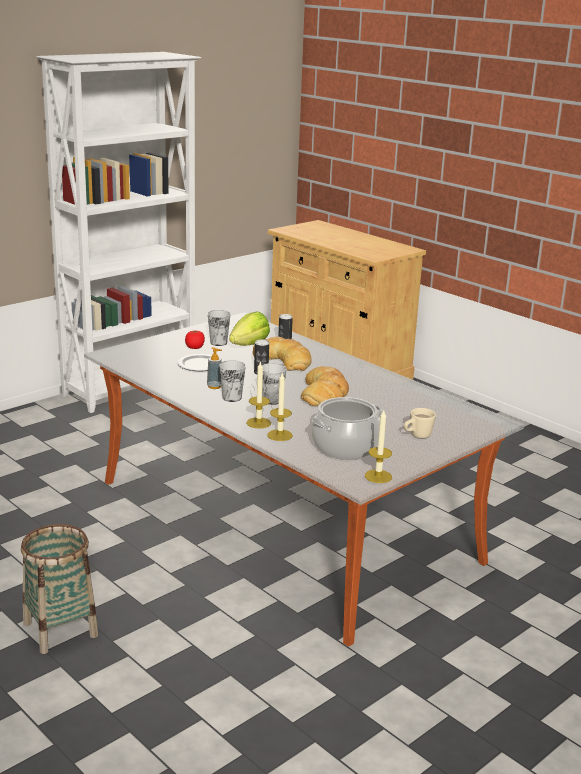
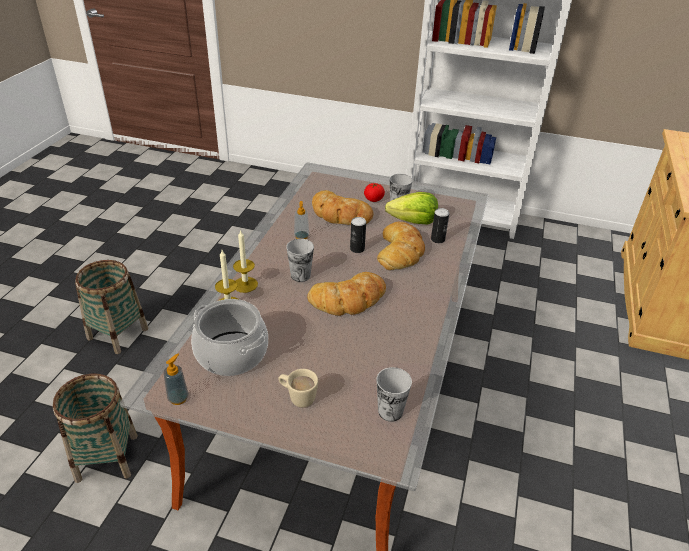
camera: 60 degrees right, 15 degrees up
plate [177,354,223,371] -> bread [312,190,374,225]
cup [219,360,246,402] -> cup moved to [376,367,412,422]
candle [365,410,392,483] -> soap dispenser [163,354,189,405]
none -> basket [53,374,138,483]

